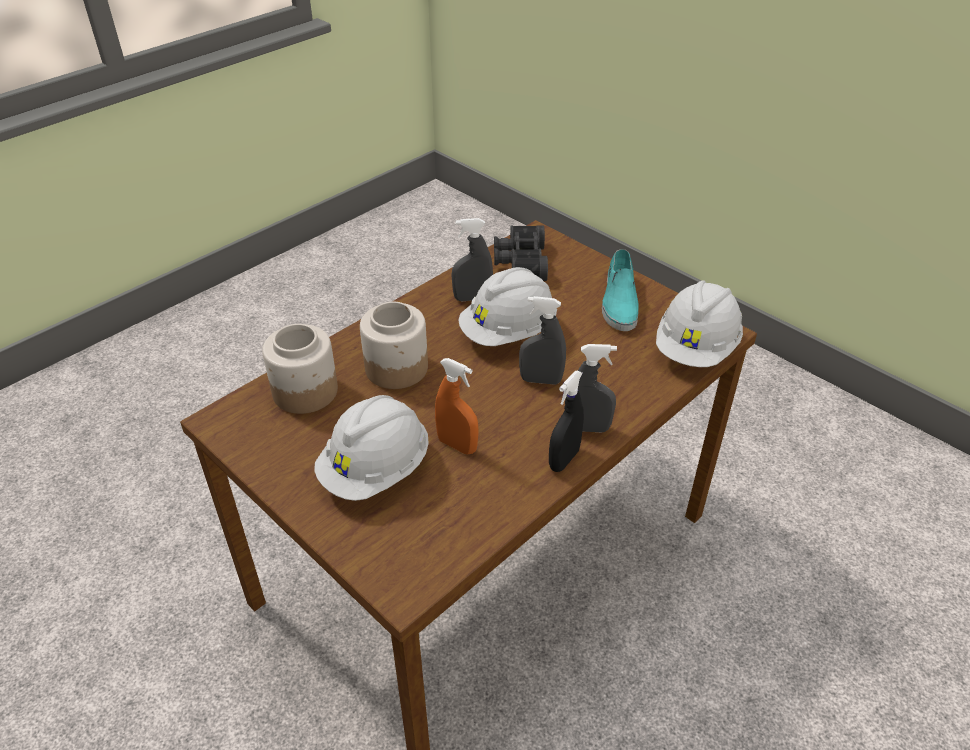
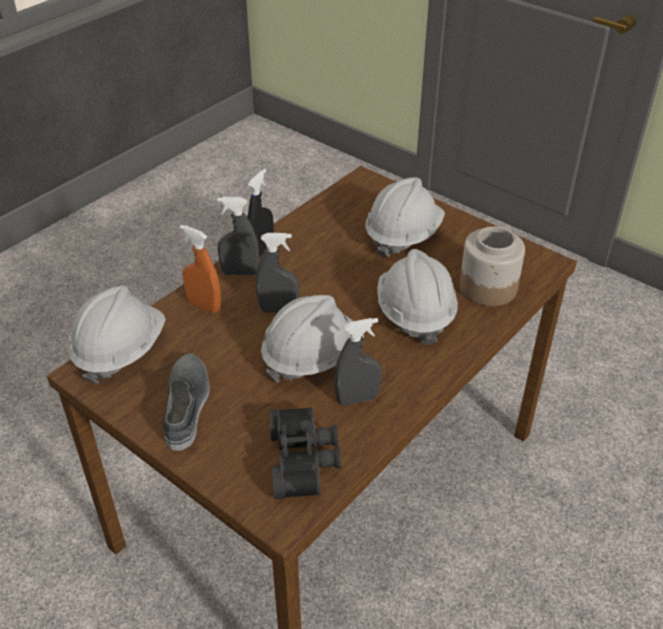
camera: 175 degrees right, 0 degrees up
jar [360,302,428,389] -> white hard hat [377,249,458,345]
orange spray bottle [435,358,479,455] -> orange spray bottle moved to [180,225,221,313]
turquoise shoe [602,249,639,331] -> grey shoe [163,354,210,451]

